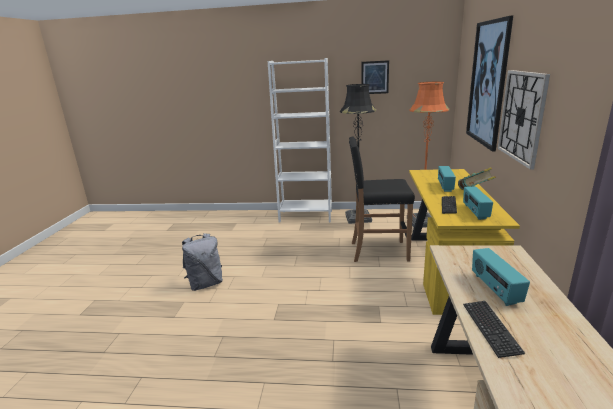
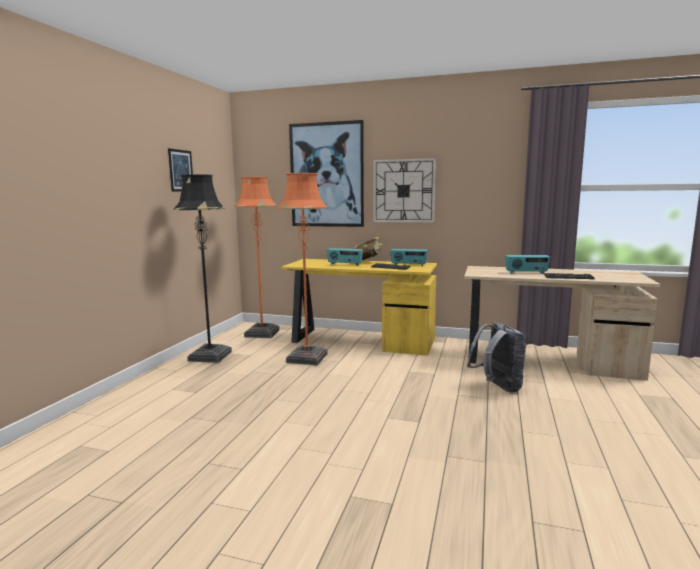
camera: 80 degrees left, 10 degrees down
grey backpack [182,233,223,291] -> grey backpack moved to [467,323,527,393]
white bookcase [268,58,332,223] -> none
black stool [349,136,415,262] -> orange floor lamp [278,173,327,365]

